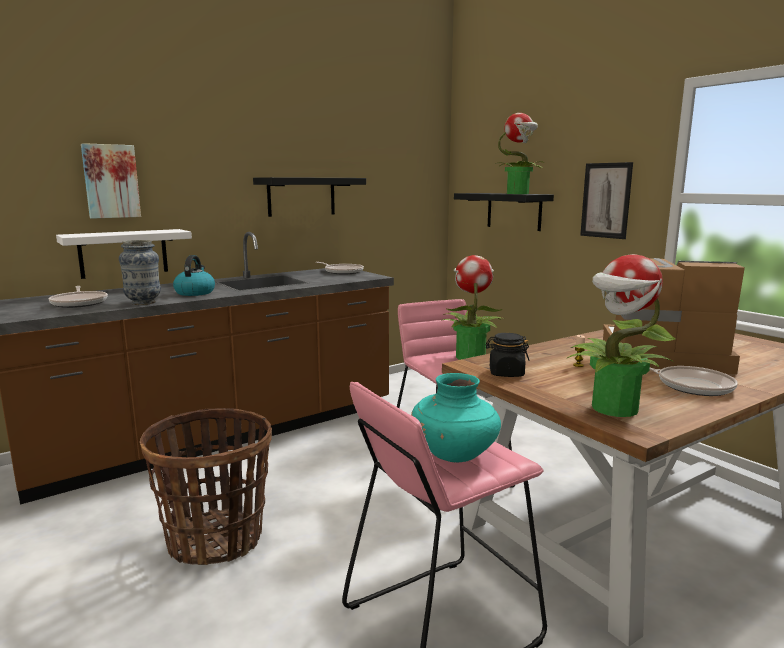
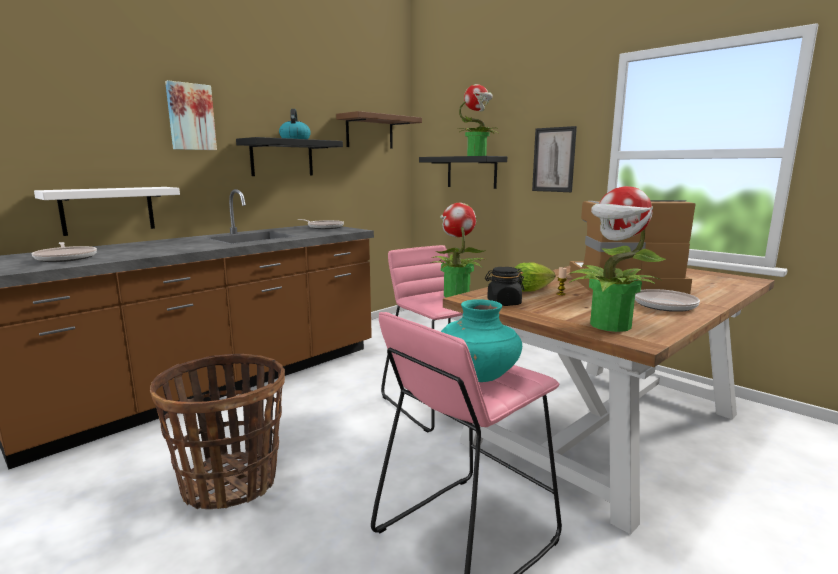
camera: 10 degrees left, 0 degrees up
picture [81,143,141,219] -> picture moved to [165,80,217,150]
vase [119,240,161,305] -> none
kettle [173,255,215,296] -> kettle moved to [279,109,311,139]
none -> brown shelf [336,111,422,149]
none -> lettuce [514,263,555,292]

